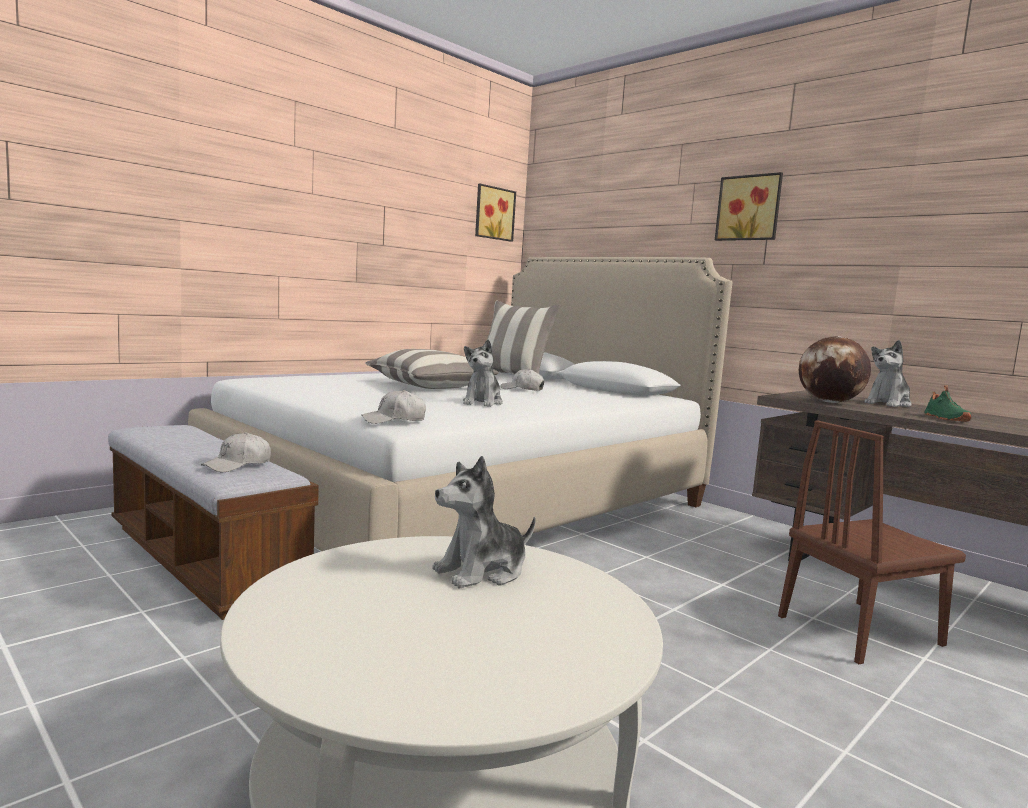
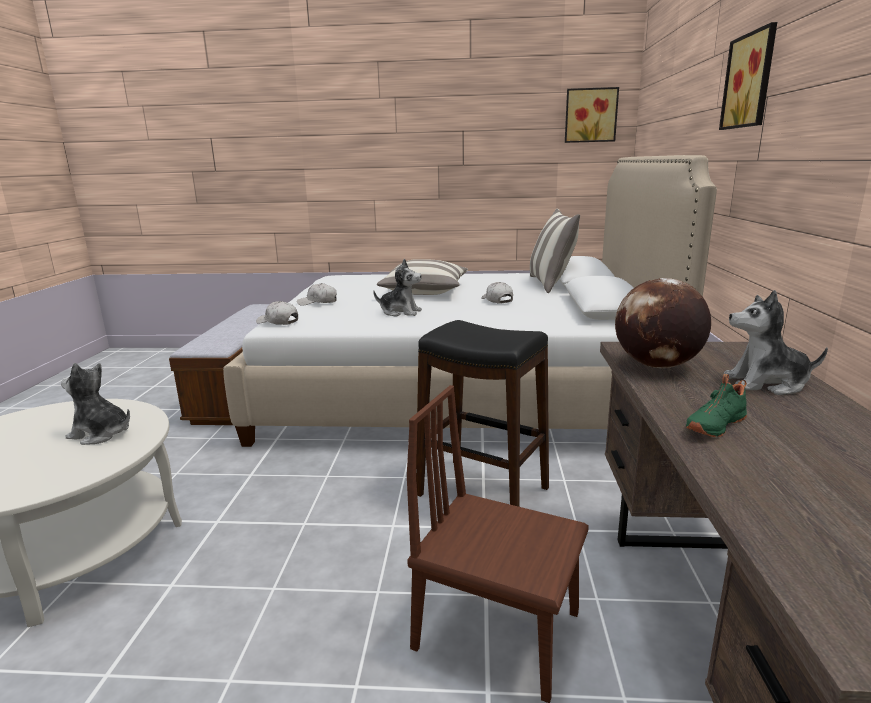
camera: 50 degrees right, 10 degrees up
white cap [201,432,271,472] -> white cap moved to [297,283,337,306]
plush toy [463,339,503,407] -> plush toy turned 135 degrees counterclockwise [373,259,422,317]
none -> black stool [416,320,549,507]

